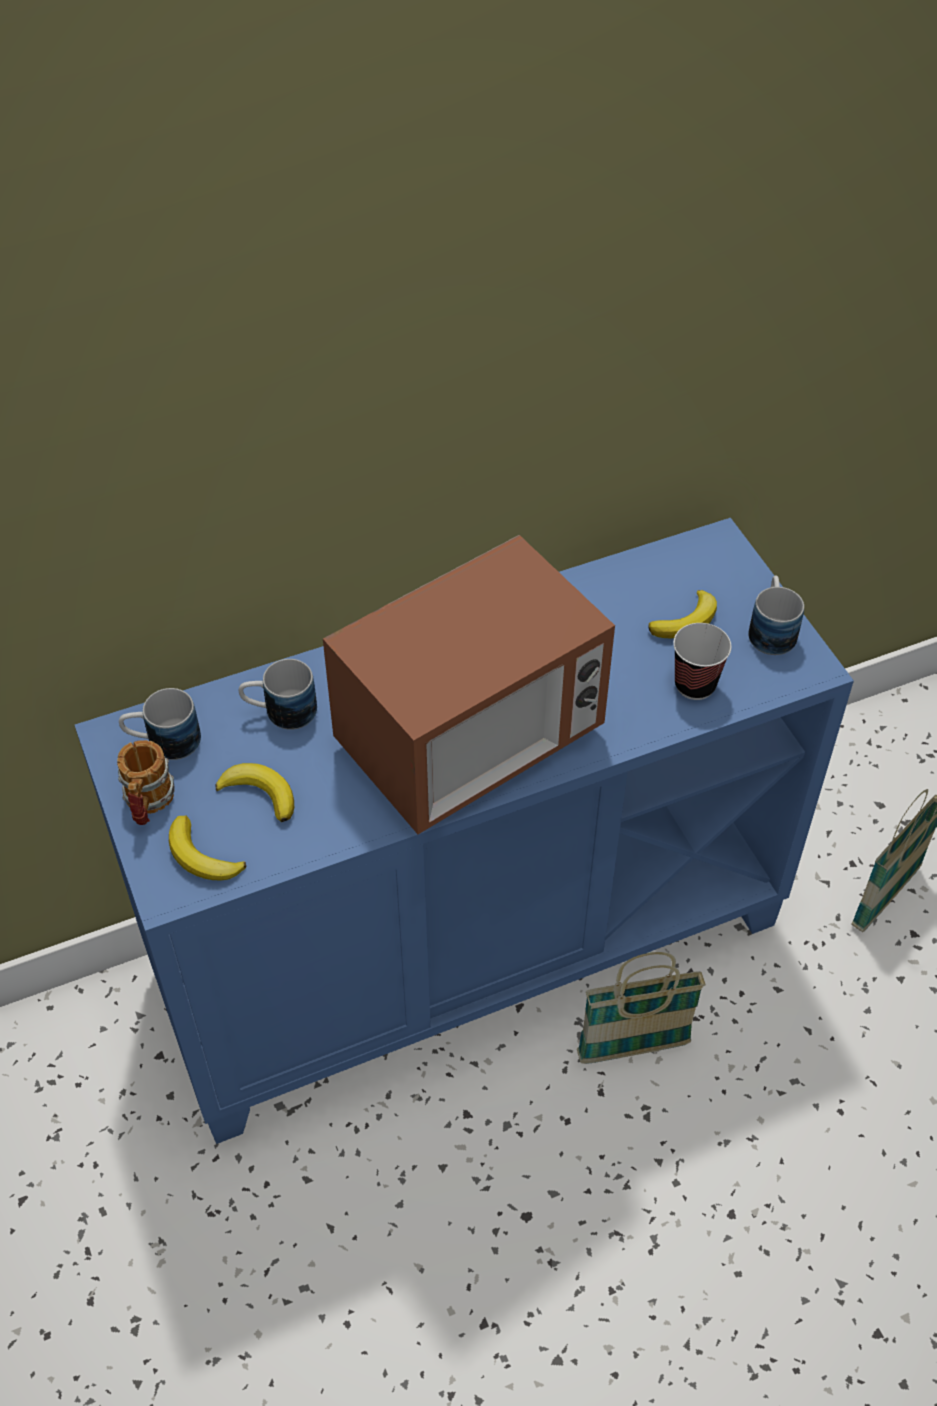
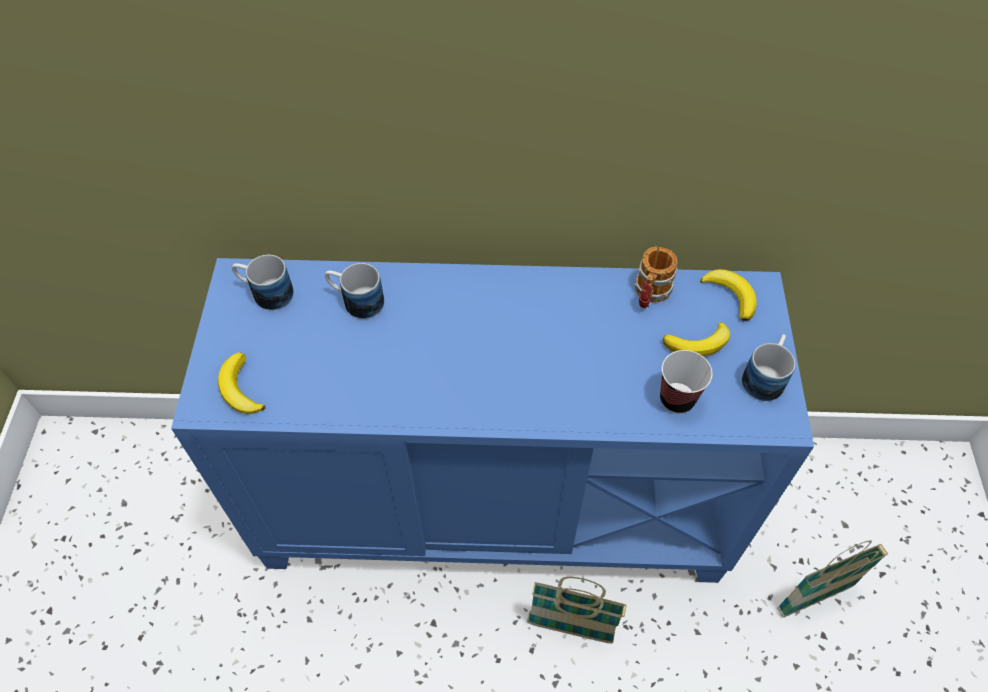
camera: 25 degrees right, 5 degrees up
mug [117,740,175,825] -> mug moved to [634,246,678,308]
banana [215,763,294,822] -> banana moved to [700,269,757,321]
microwave [323,535,615,834] -> none

